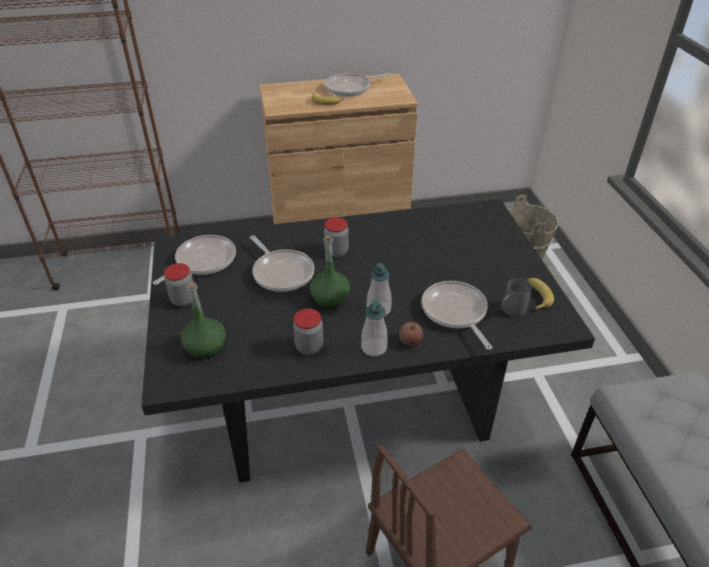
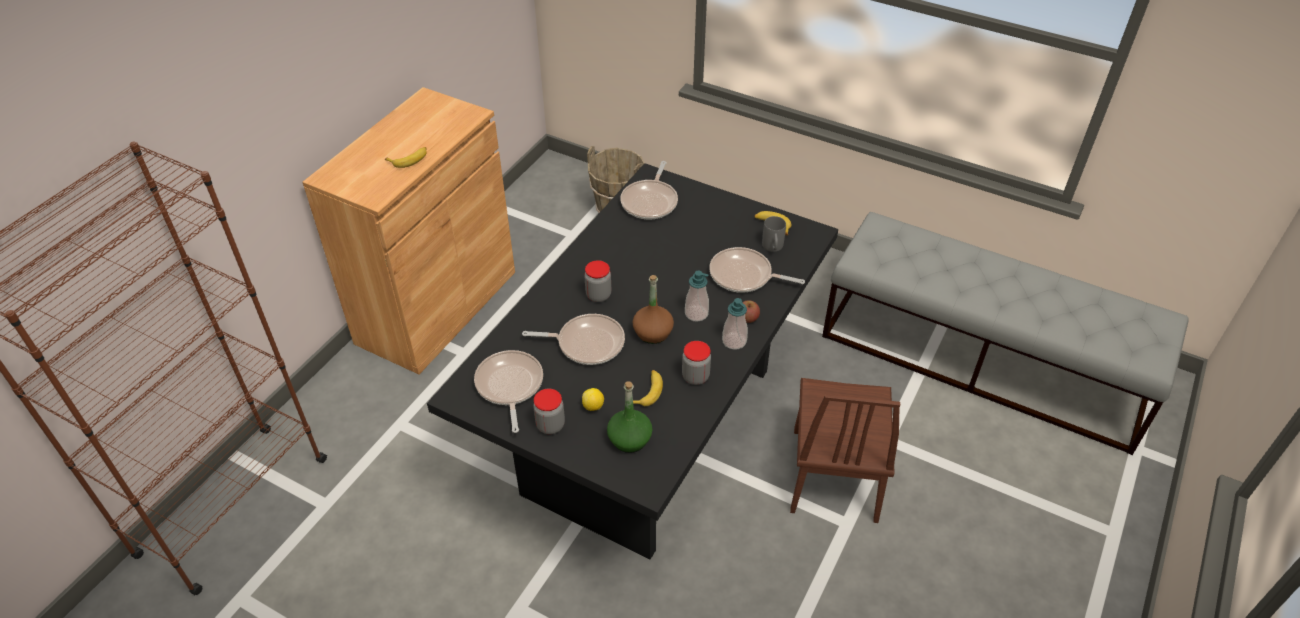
camera: 50 degrees left, 5 degrees up
green bottle [310,236,350,308] -> brown bottle [633,275,674,344]
frying pan [324,73,391,97] -> frying pan moved to [621,161,678,220]
none -> lemon [582,388,604,411]
none -> banana [633,370,663,406]

